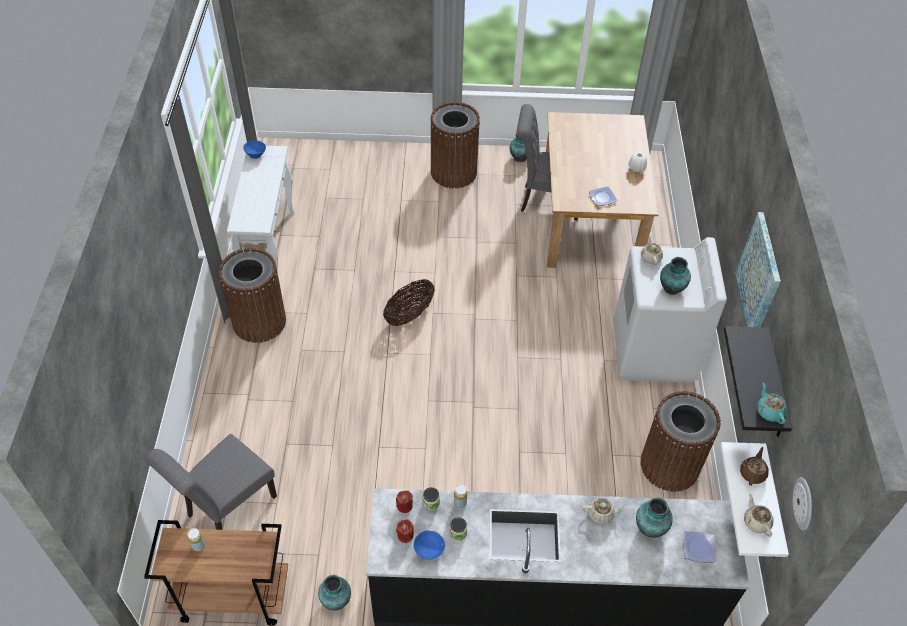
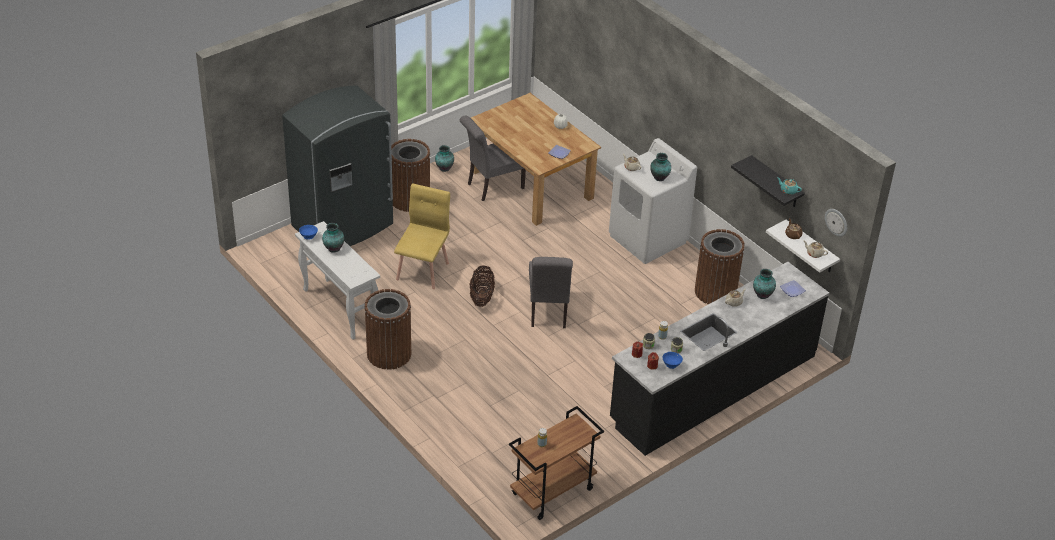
camera: 40 degrees left, 10 degrees down
grey chair [145,434,277,530] -> grey chair moved to [529,257,573,328]
vase [318,575,351,611] -> vase moved to [322,223,344,253]
picture [735,212,781,327] -> none
none -> grey fridge [282,85,393,246]
none -> yellow chair [394,183,450,289]

